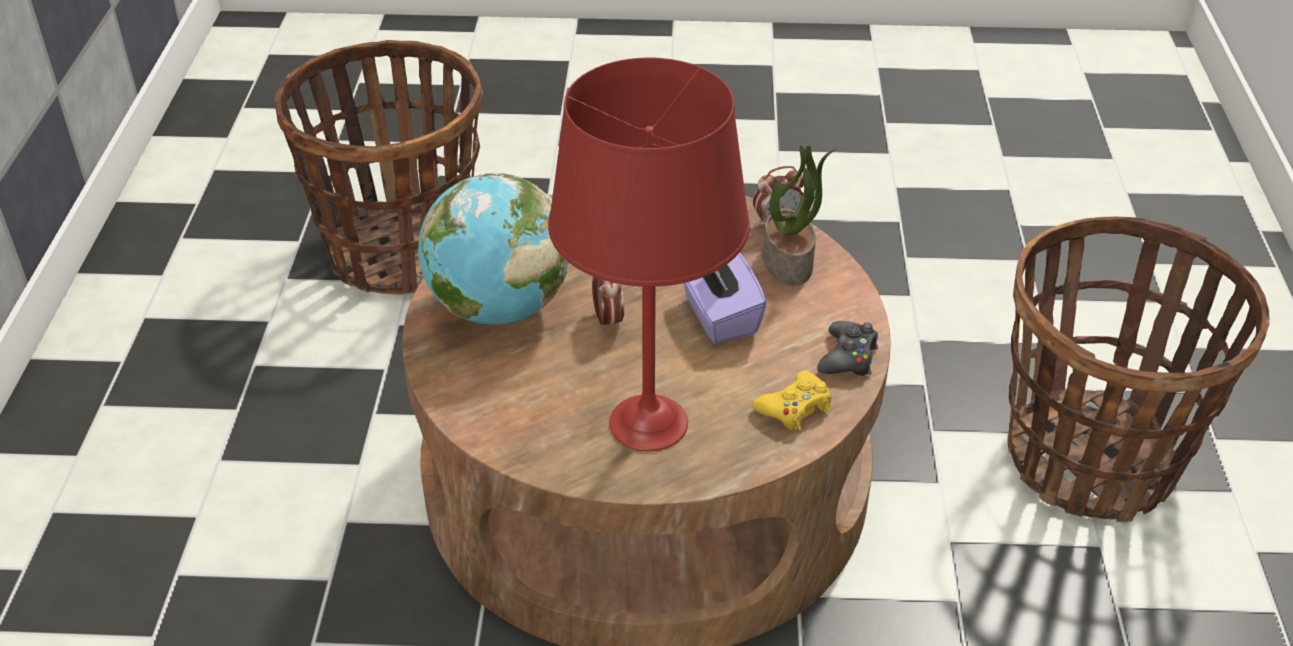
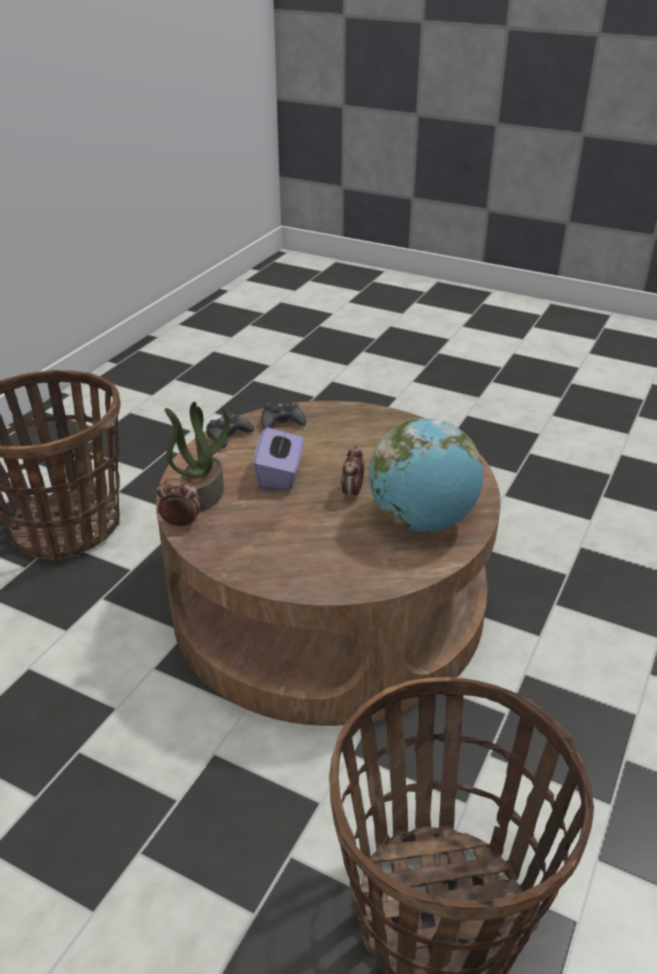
camera: 155 degrees left, 5 degrees down
red table lamp [548,58,750,452] -> none
yellow game controller [752,371,832,431] -> black game controller [261,401,306,429]

